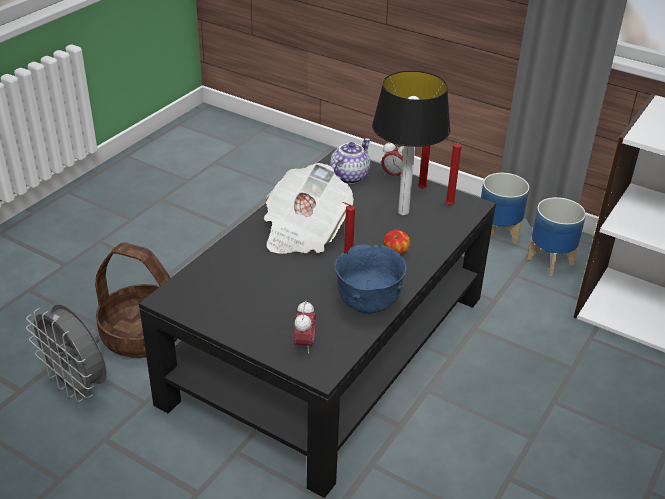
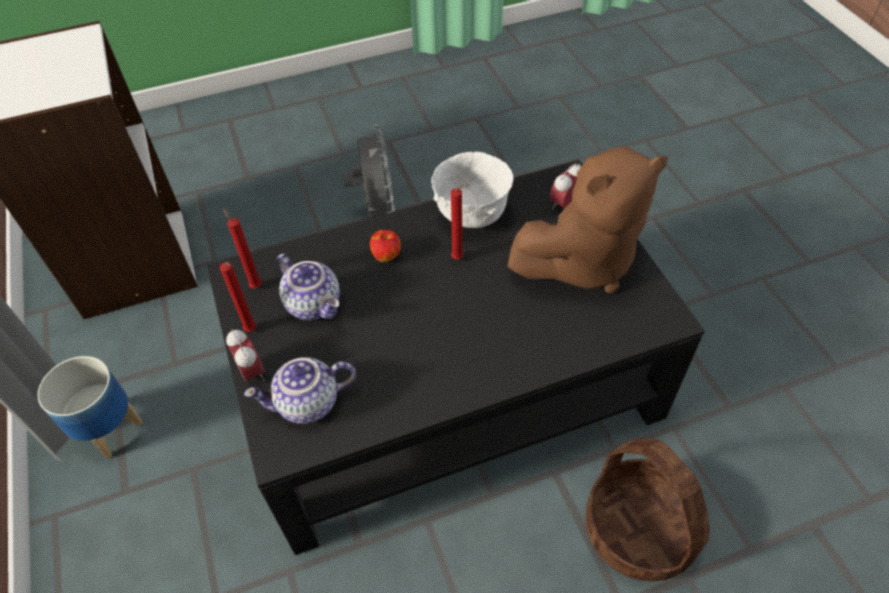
camera: 140 degrees left, 15 degrees up
grey fan [26,304,107,402] -> grey fan moved to [343,125,395,219]
newspaper [264,163,354,254] -> none
blue bowl [334,245,407,314] -> white bowl [431,152,513,228]
table lamp [372,71,451,215] -> teapot [277,253,340,320]
planter [527,197,586,276] -> none
none -> brown plush toy [507,146,668,293]

